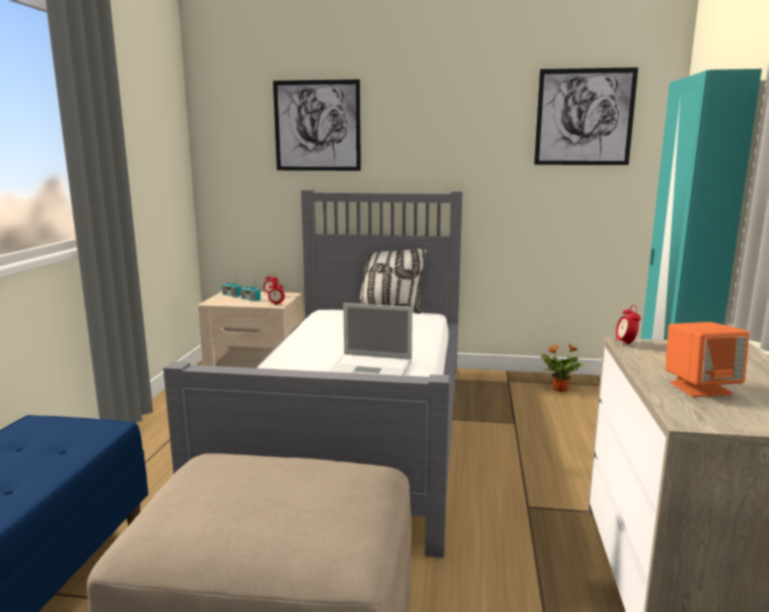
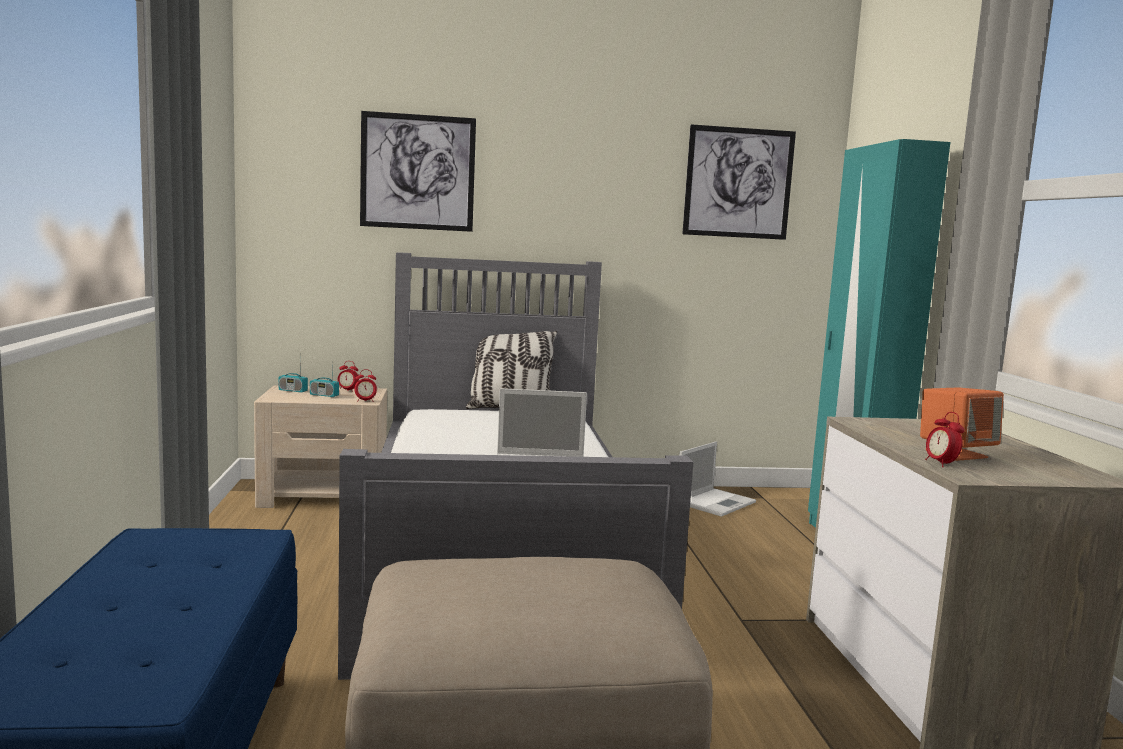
camera: 15 degrees left, 5 degrees down
potted plant [541,344,585,392] -> laptop [679,441,756,517]
alarm clock [616,305,641,346] -> alarm clock moved to [925,412,965,467]

